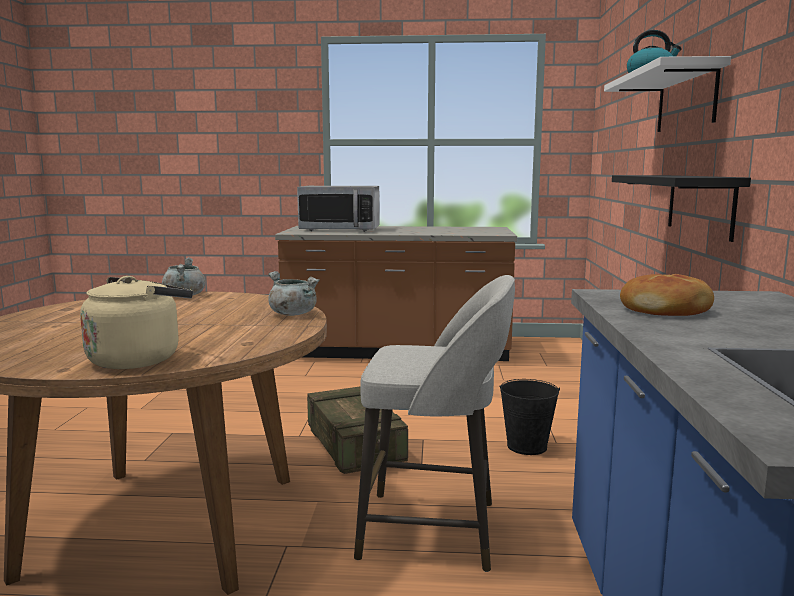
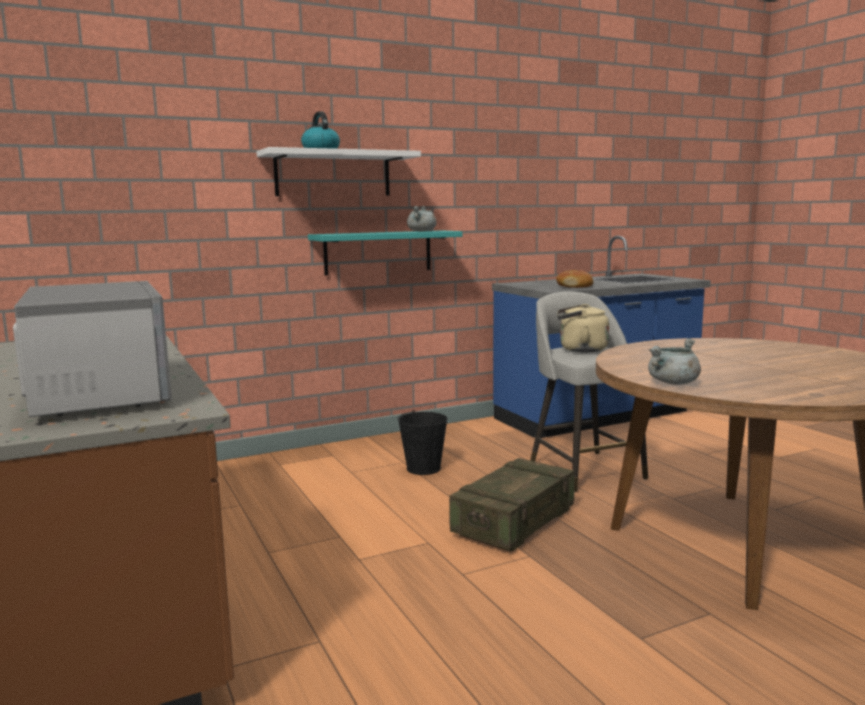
camera: 120 degrees left, 0 degrees up
beige kettle [80,276,193,369] -> beige kettle moved to [557,304,609,353]
grey cooking pot [268,271,320,316] -> grey cooking pot moved to [407,206,437,231]
black shelf [612,175,751,242] -> turquoise shelf [308,230,463,276]

